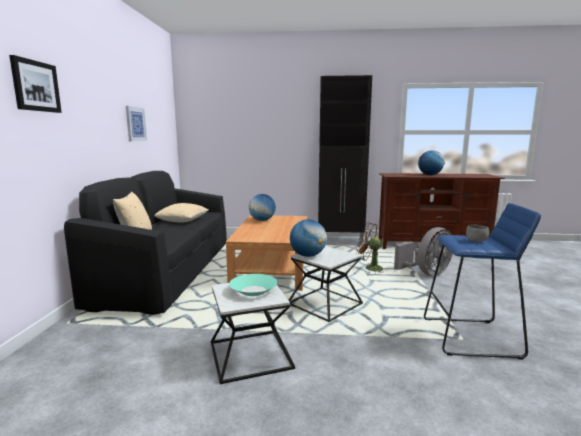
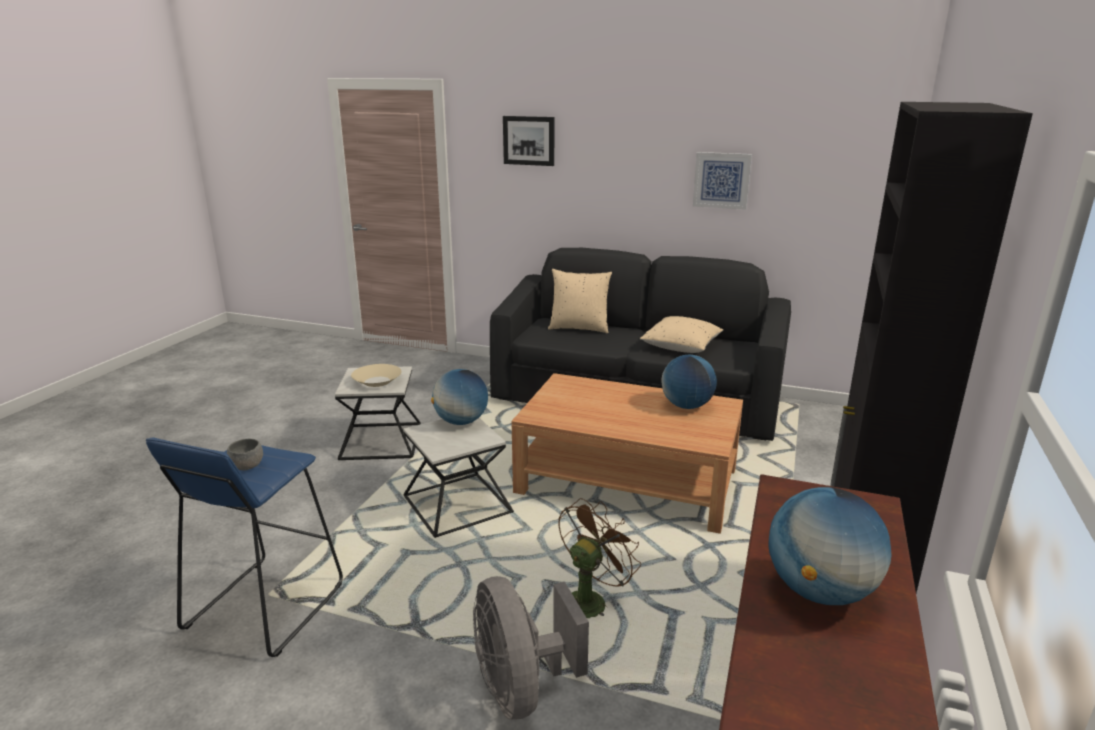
camera: 105 degrees right, 10 degrees up
turquoise bowl [229,274,277,296] -> beige bowl [351,364,402,387]

